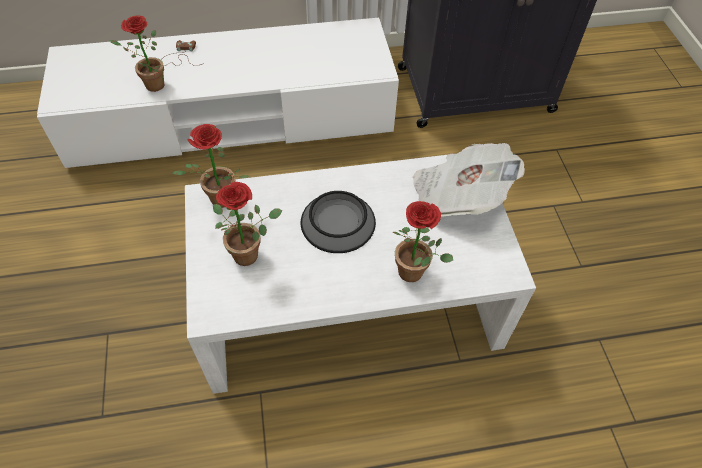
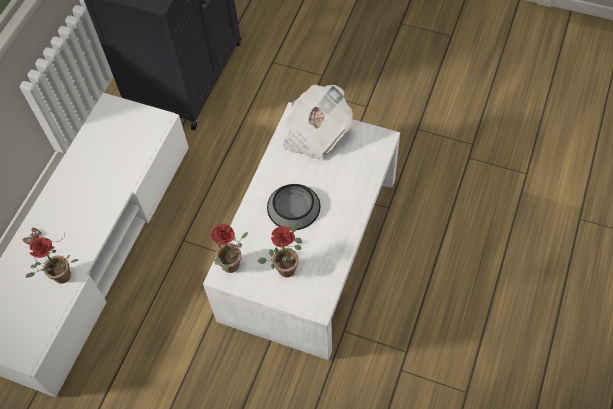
camera: 55 degrees left, 5 degrees up
potted plant [393,201,453,282] -> none

